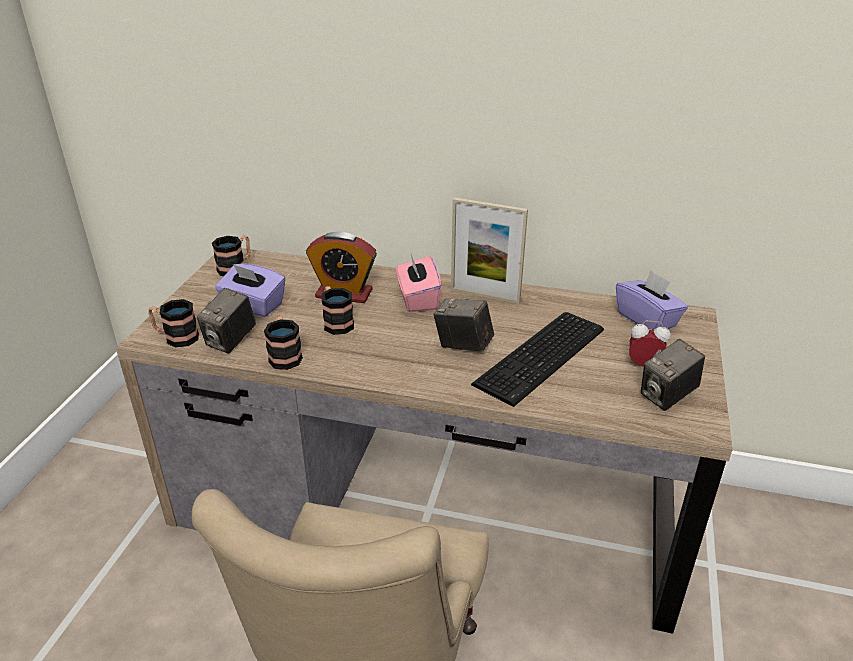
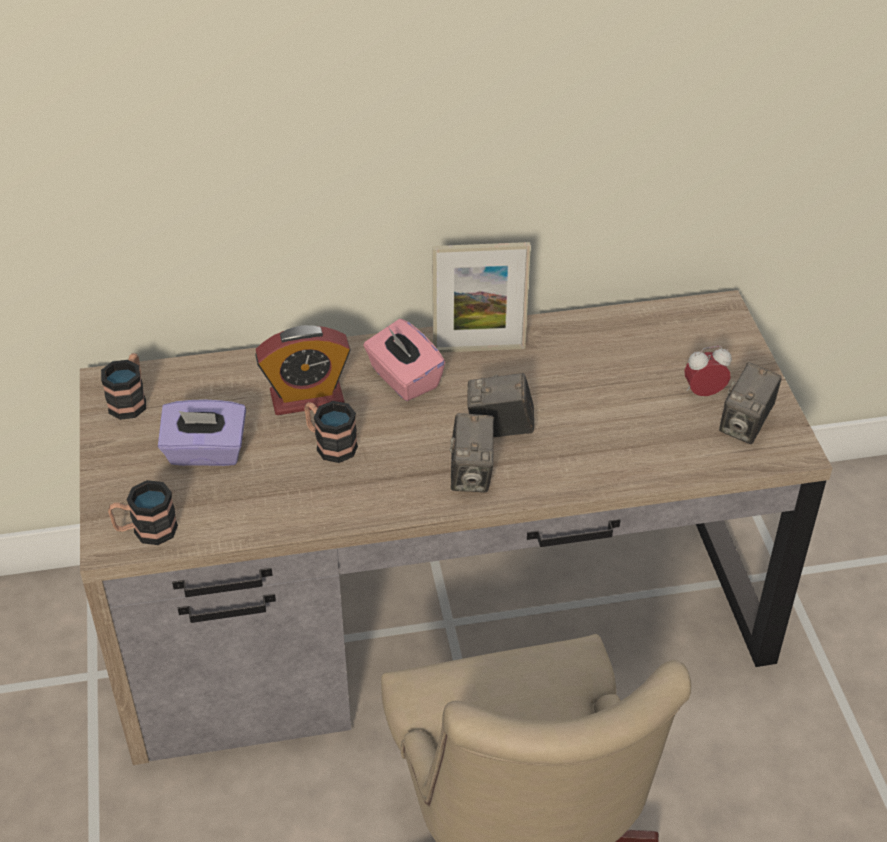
camera: 25 degrees left, 10 degrees up
camera [197,288,256,353] -> camera moved to [450,413,494,492]
mug [264,316,303,370] -> none
keyboard [471,312,604,407] -> none
purple tissue box [616,270,688,329] -> none

